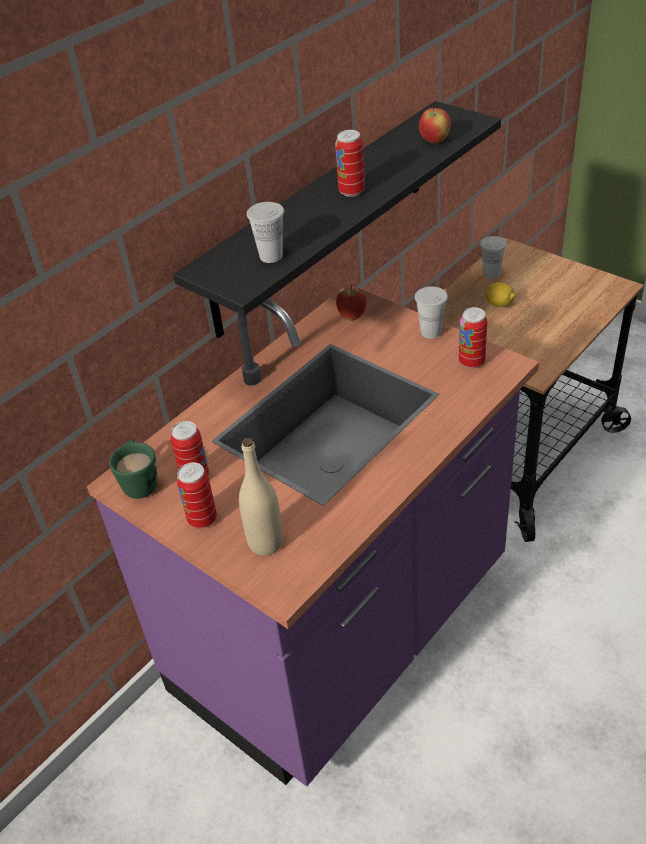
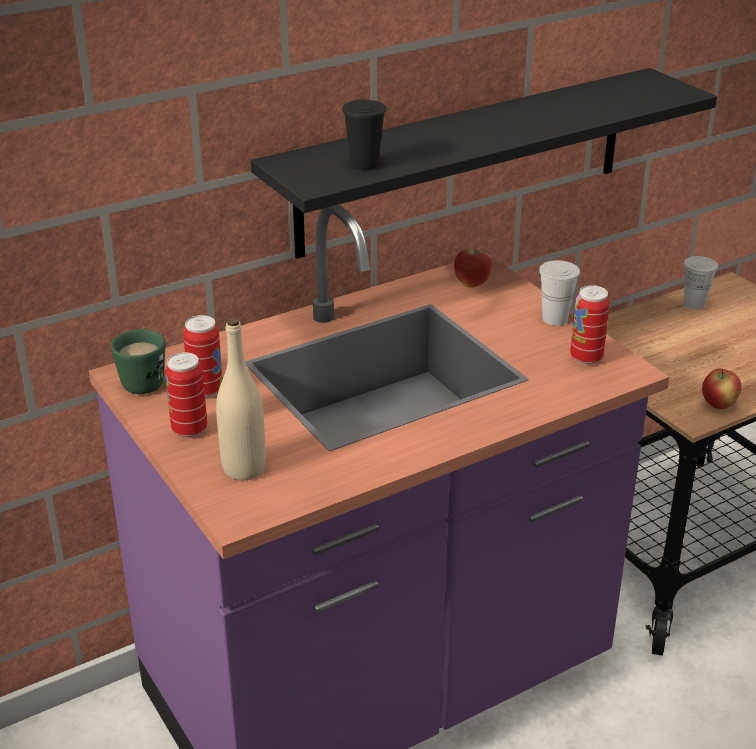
camera: 15 degrees right, 10 degrees down
white cup [247,202,284,263] -> black cup [342,100,386,171]
can [335,130,365,197] -> none
apple [419,106,451,143] -> apple moved to [702,369,741,410]
lemon [485,282,516,307] -> none

